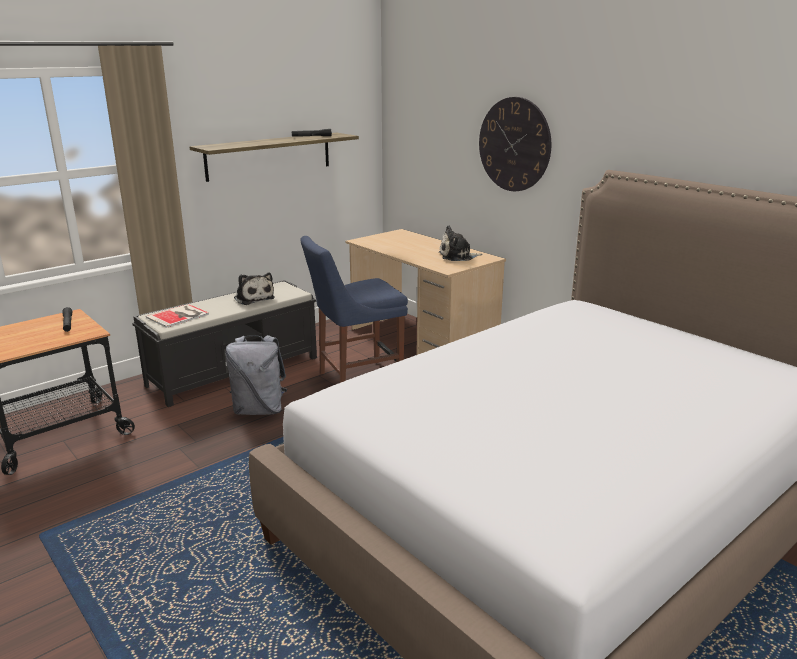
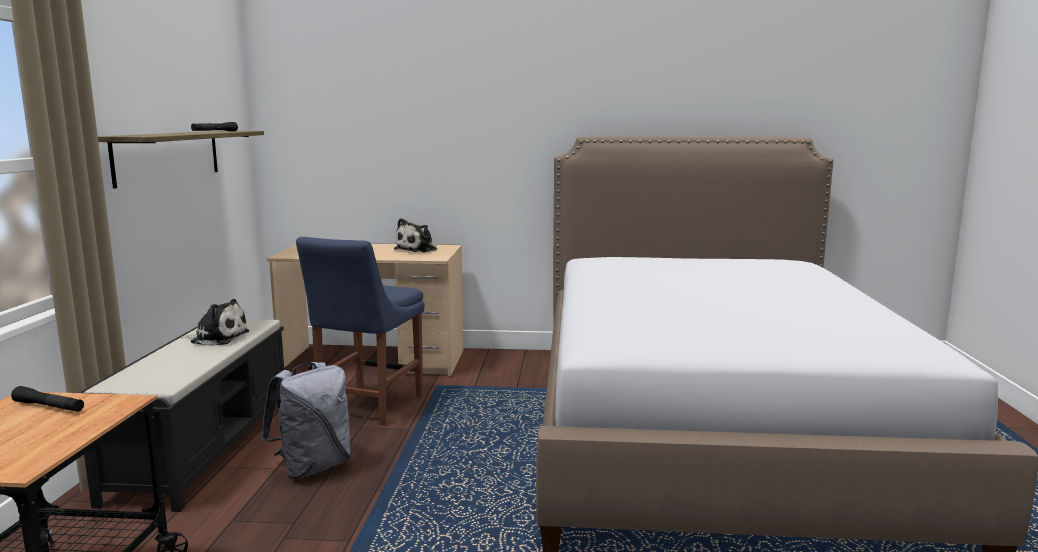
camera: 45 degrees left, 10 degrees down
book [146,304,209,328] -> none
wall clock [479,97,551,191] -> none

